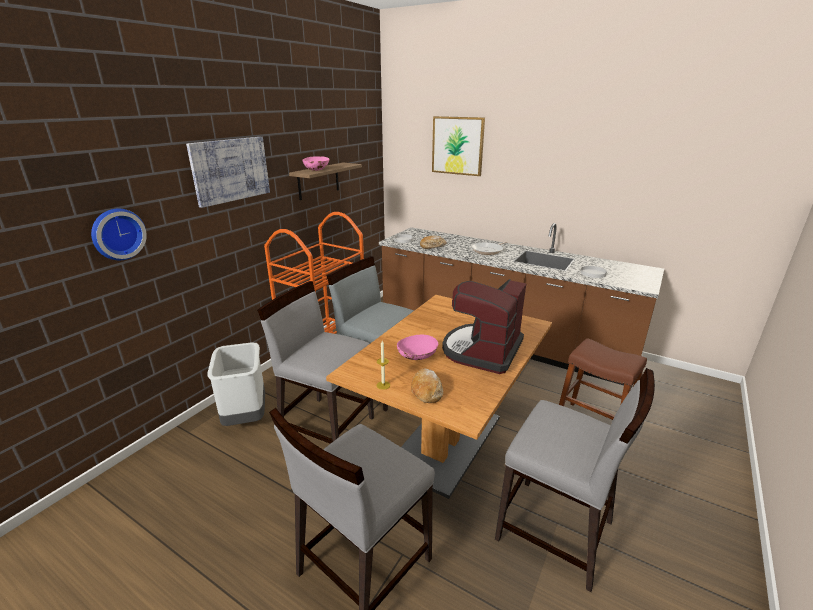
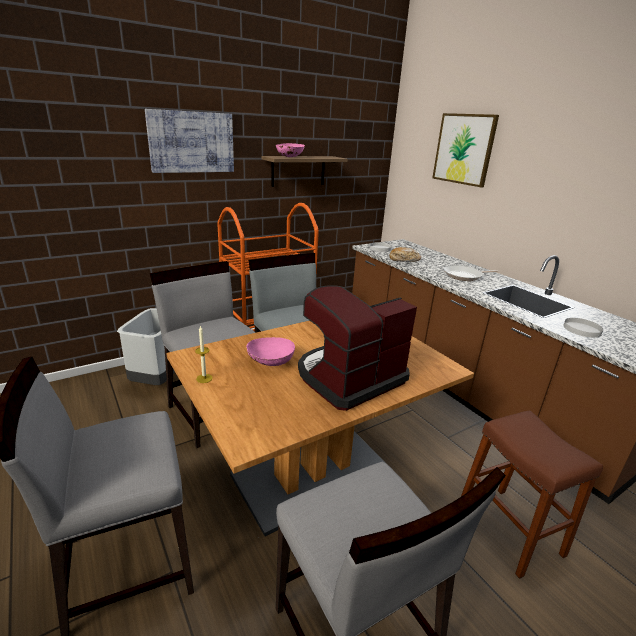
camera: 25 degrees right, 0 degrees up
wall clock [91,209,147,260] -> none
bread [411,369,443,403] -> none

